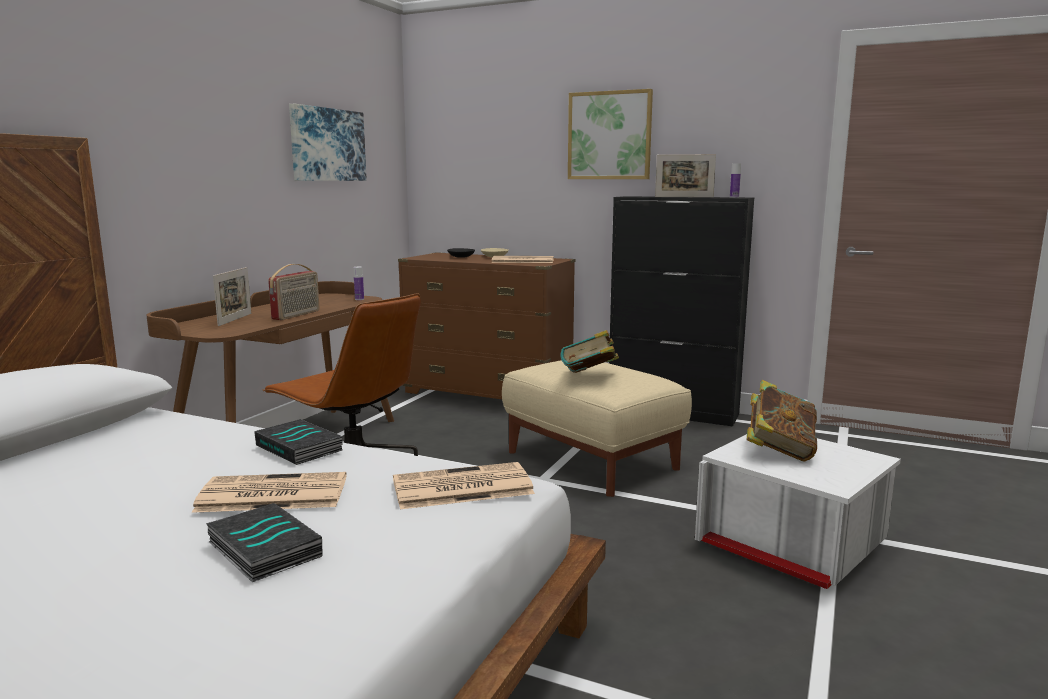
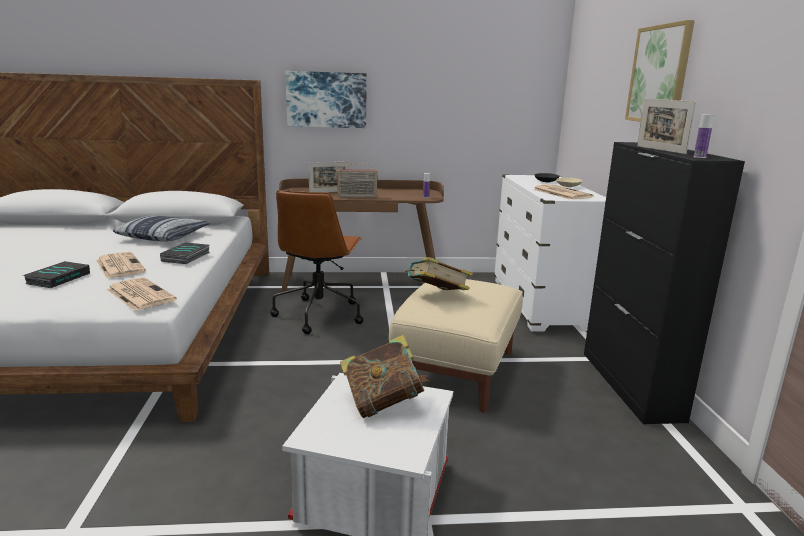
camera: 60 degrees right, 5 degrees up
picture [289,104,367,181] -> picture moved to [285,71,367,128]
brown dresser [398,252,575,399] -> white dresser [494,175,606,332]
none -> pillow [113,215,210,242]

